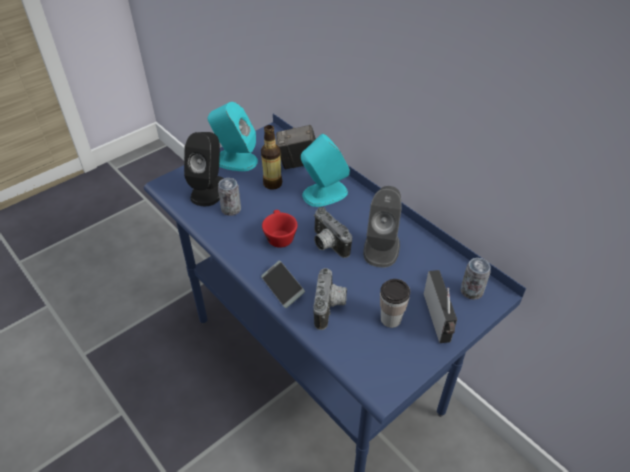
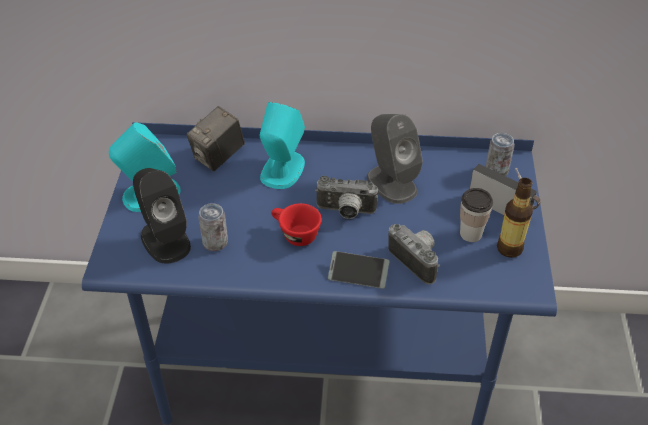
camera: 45 degrees left, 0 degrees up
bottle [261,125,282,190] -> bottle moved to [497,178,533,258]

